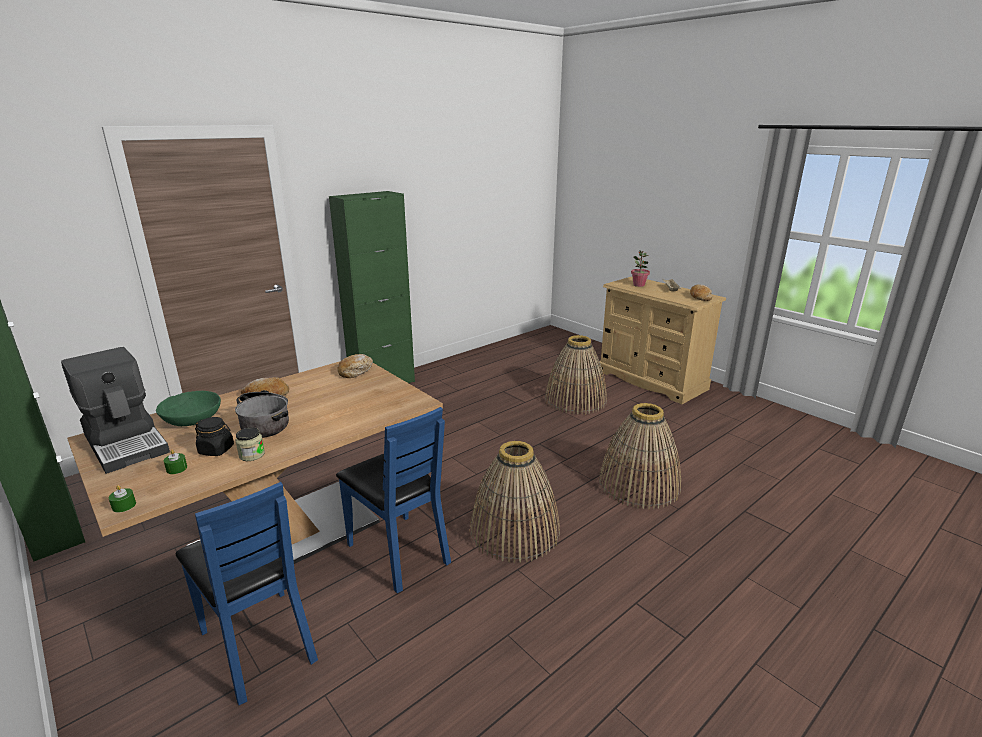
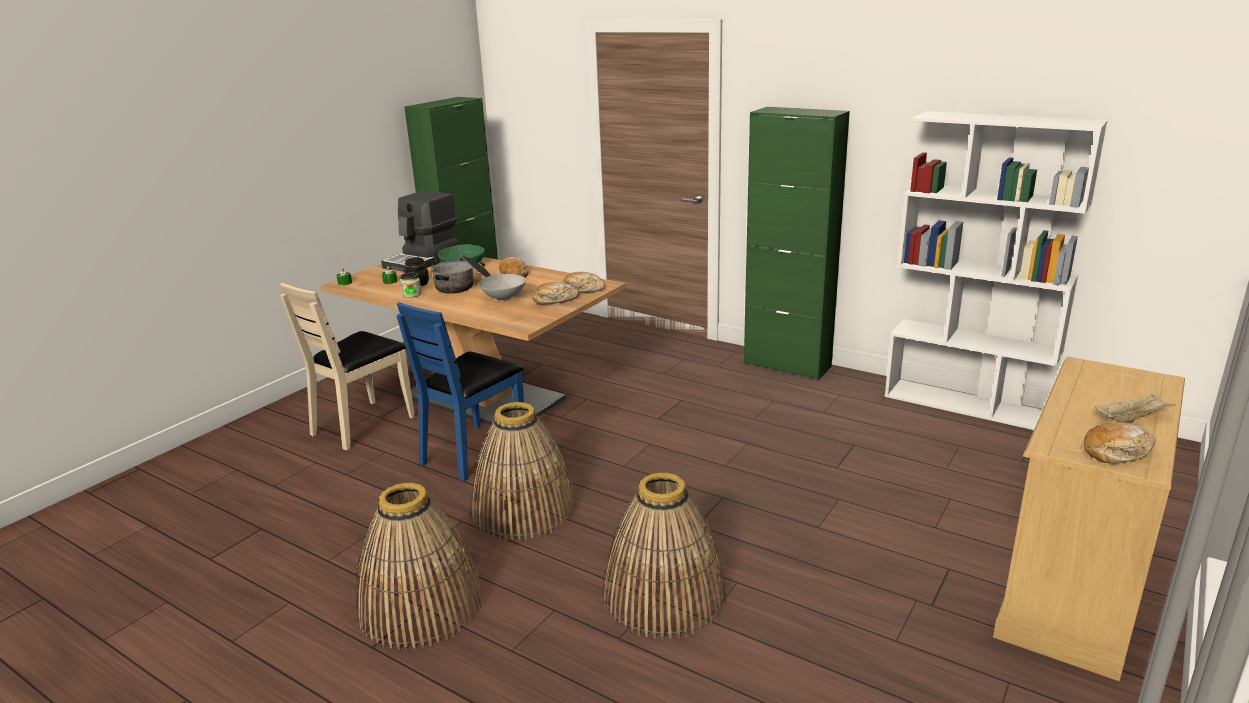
camera: 75 degrees right, 0 degrees up
blue chair [176,482,318,705] -> beige chair [280,283,415,450]
basket [545,335,607,415] -> basket moved to [356,483,483,650]
potted plant [631,250,650,287] -> none
none -> grey bowl [478,274,526,301]
none -> bread [533,282,579,305]
none -> white bookcase [885,111,1108,430]

